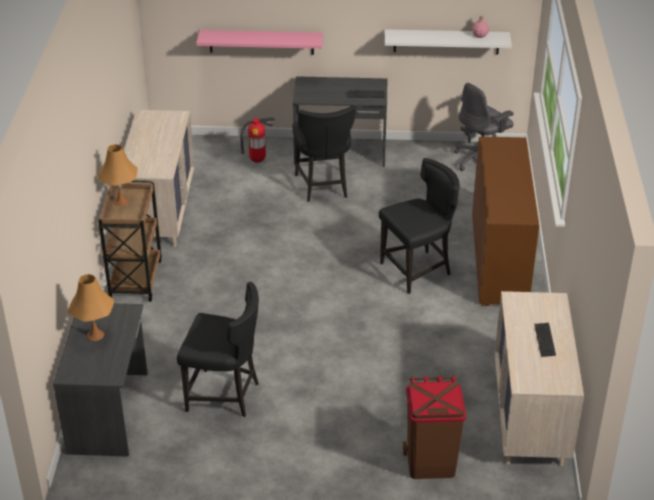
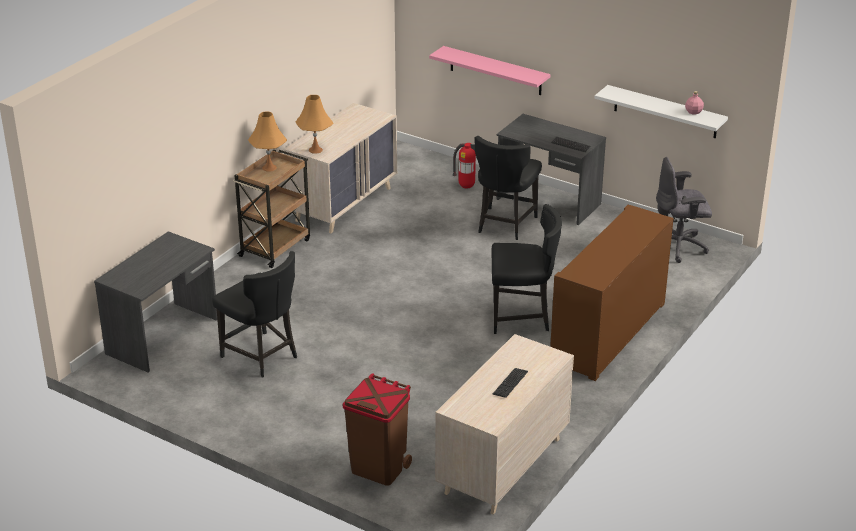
camera: 30 degrees right, 5 degrees down
orange table lamp [68,274,114,341] -> orange table lamp moved to [295,95,334,154]

